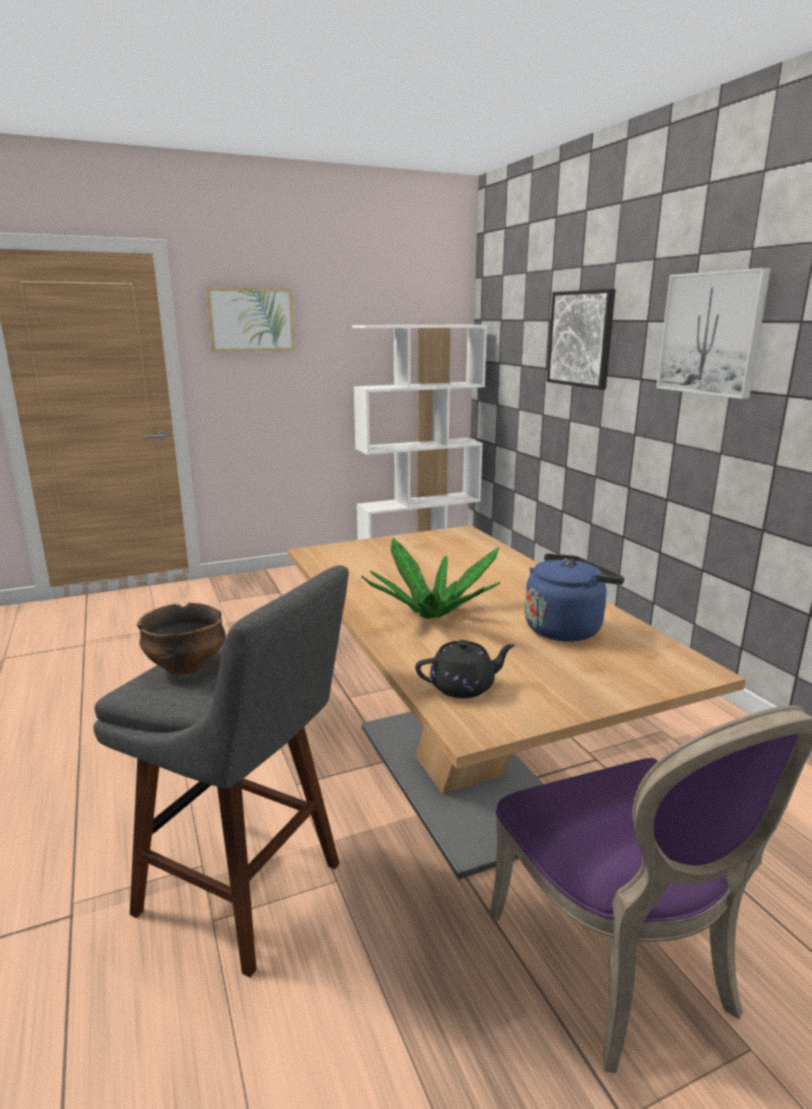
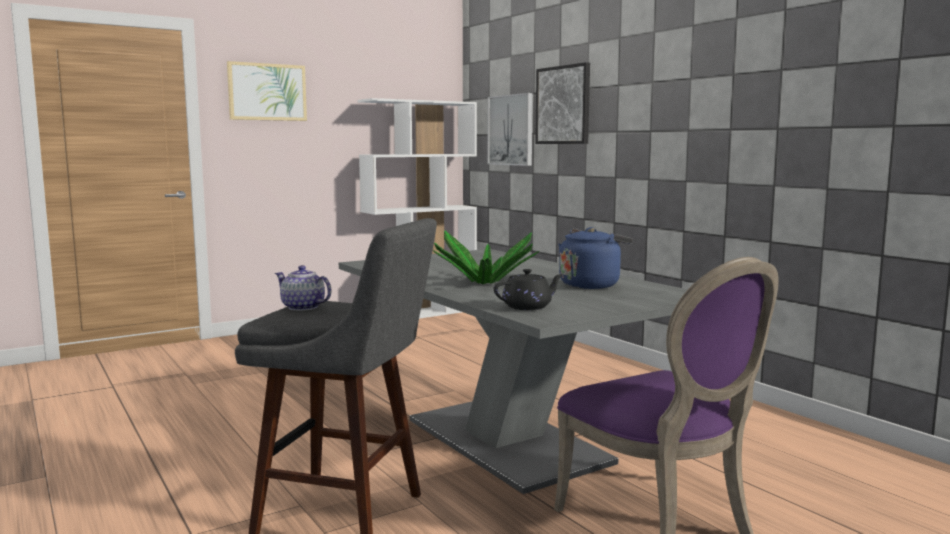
camera: 10 degrees left, 10 degrees down
bowl [137,603,226,675] -> teapot [275,265,332,311]
brown dining table [288,525,746,880] -> grey dining table [339,249,688,494]
picture [656,268,771,399] -> picture moved to [487,93,533,166]

